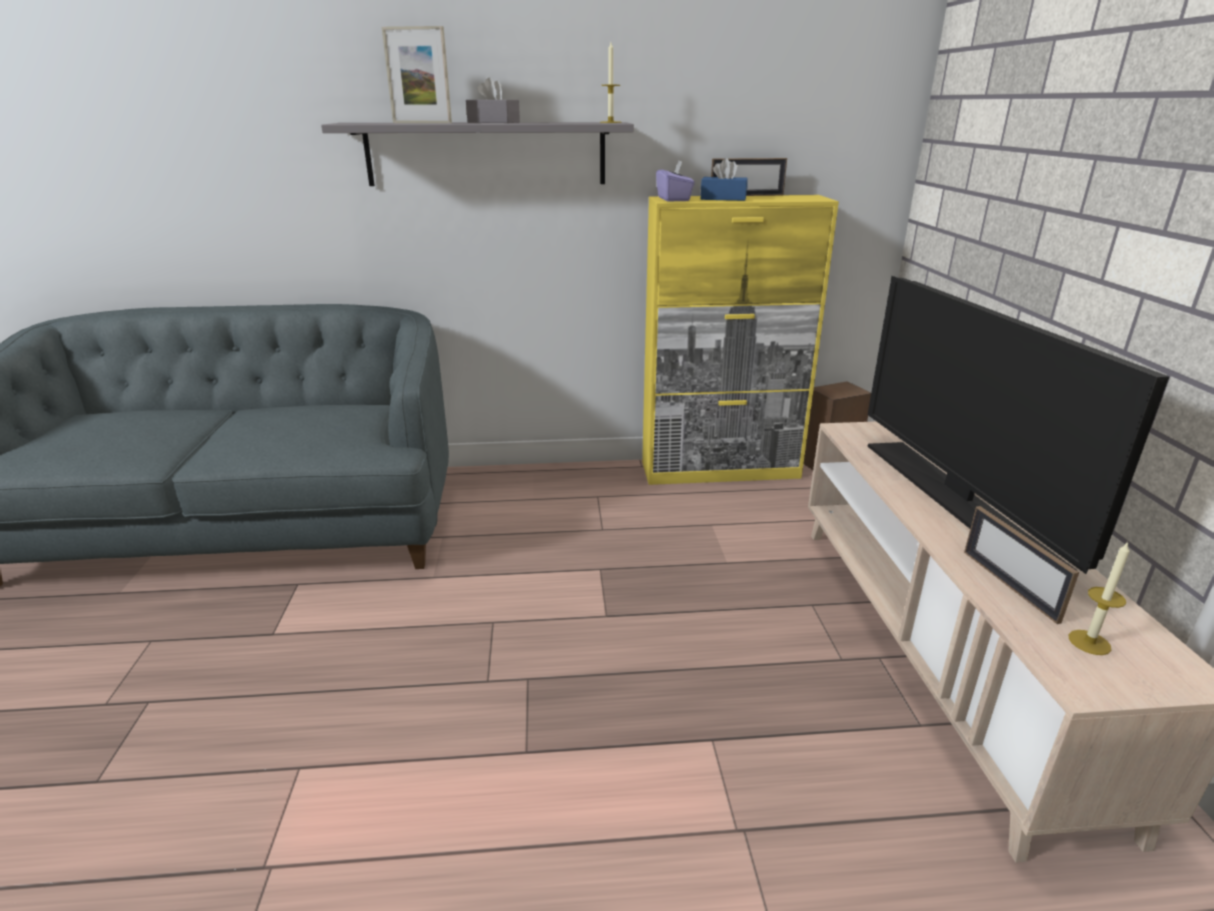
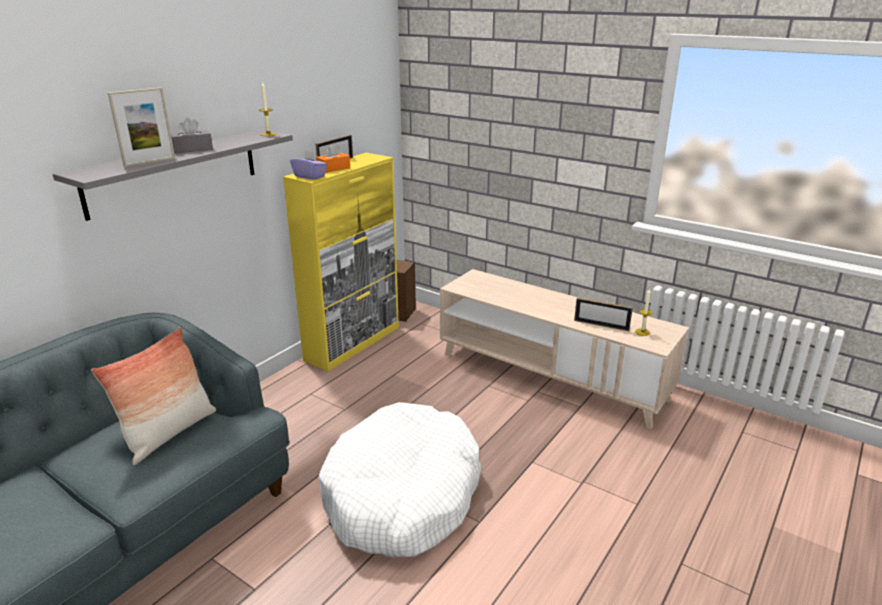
camera: 50 degrees left, 0 degrees up
blue tissue box [701,158,748,201] -> orange tissue box [316,144,350,173]
television [867,276,1169,574] -> none
none -> pillow [91,327,216,465]
none -> white dog bed [318,402,482,557]

